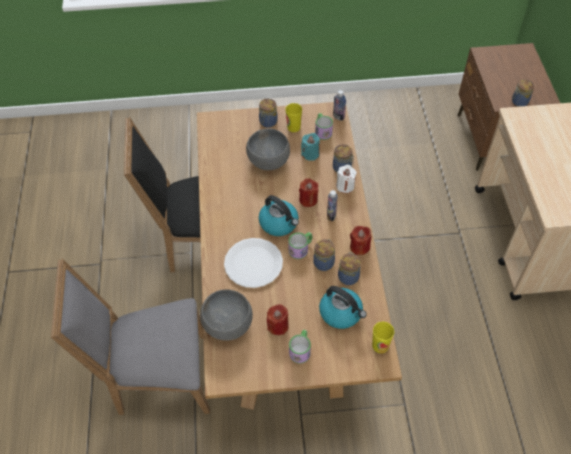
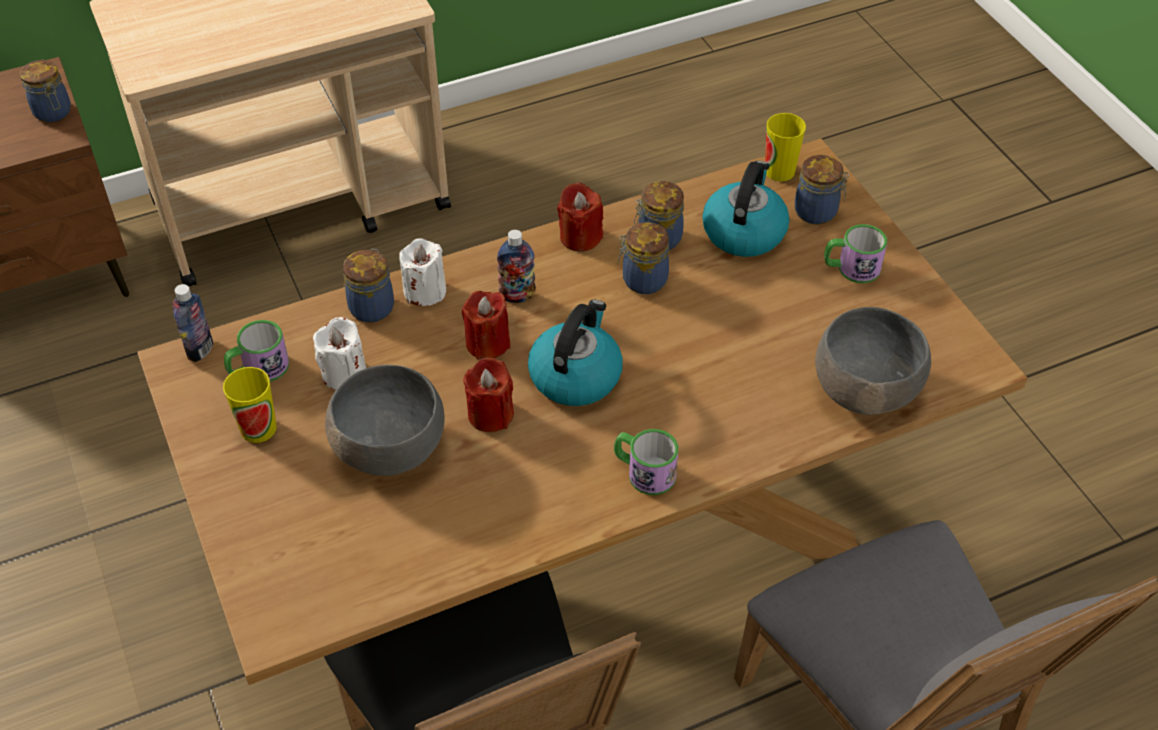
camera: 110 degrees left, 5 degrees down
white plate [224,238,283,288] -> none
jar [259,99,278,128] -> jar moved to [795,155,849,225]
red candle [267,304,289,335] -> red candle moved to [463,358,514,432]
mug [288,232,313,259] -> mug moved to [614,429,678,495]
turquoise candle [301,133,320,161] -> white candle [313,317,366,390]

